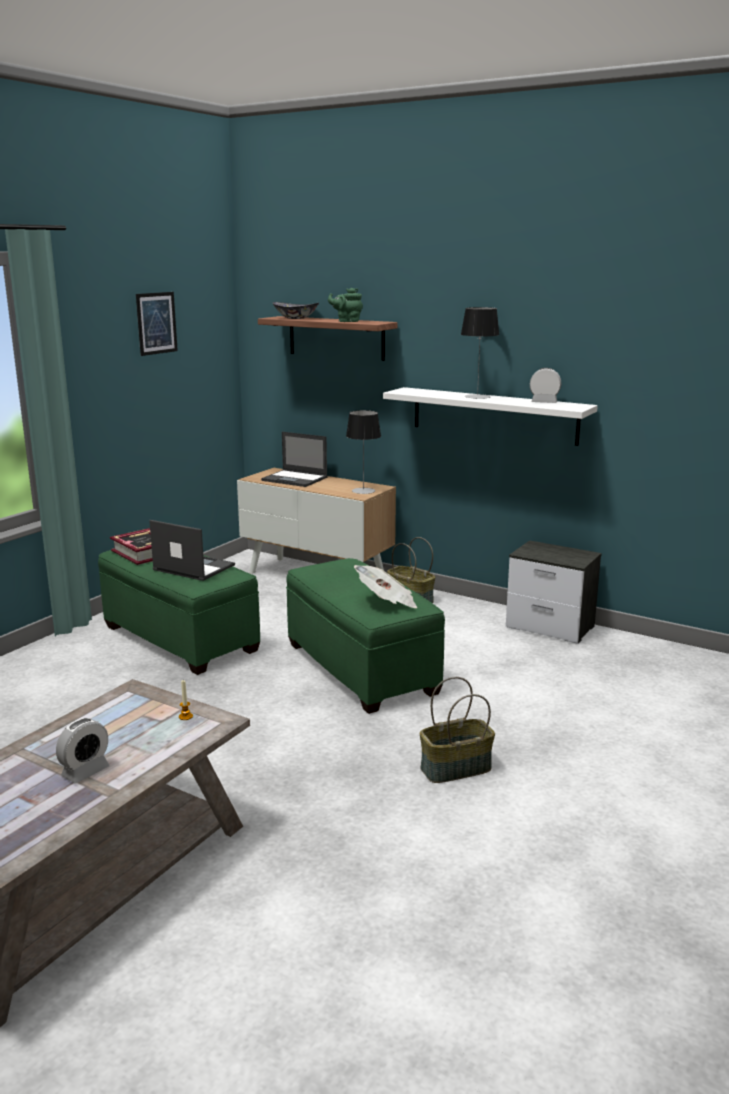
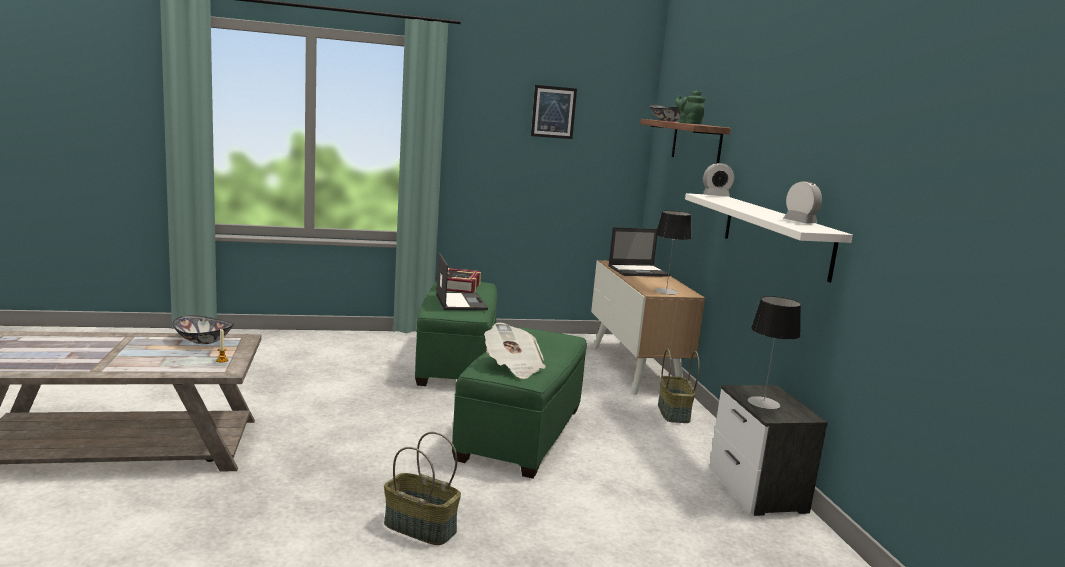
camera: 45 degrees right, 5 degrees down
alarm clock [56,718,110,783] -> alarm clock moved to [703,163,734,197]
laptop [261,432,328,487] -> laptop turned 90 degrees counterclockwise [608,227,670,277]
table lamp [461,307,500,399] -> table lamp moved to [748,296,801,409]
none -> bowl [172,315,234,344]

